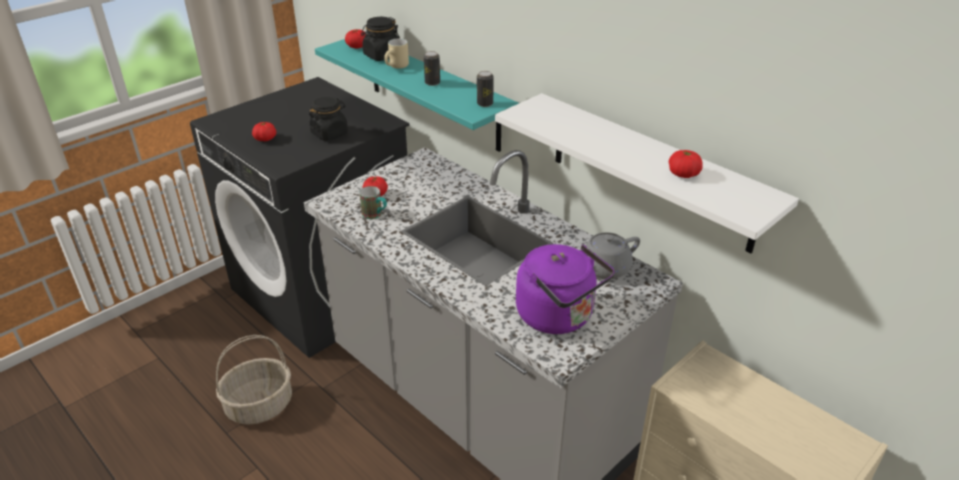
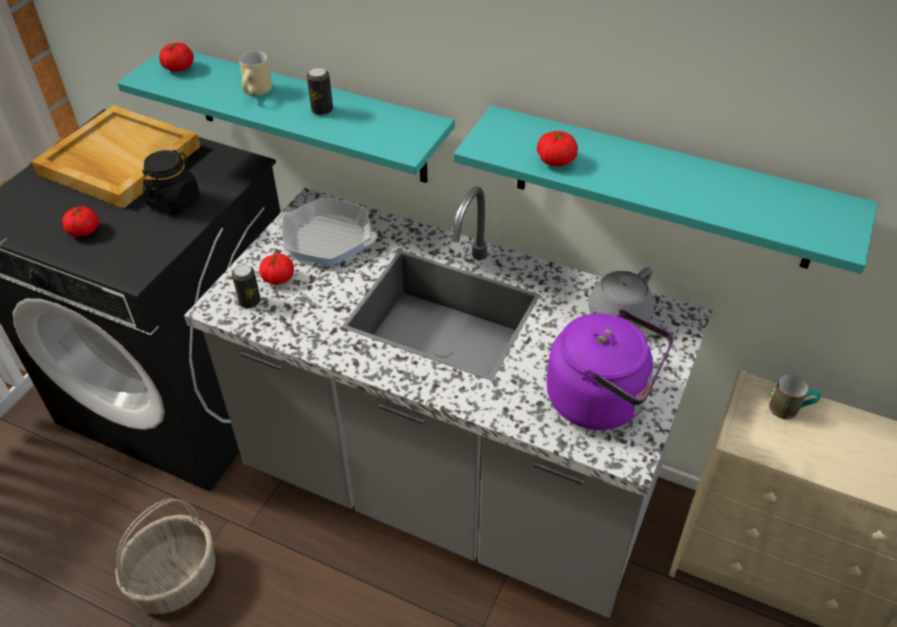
camera: 20 degrees left, 10 degrees up
mug [360,186,387,219] -> mug moved to [769,374,821,420]
black jar [361,17,400,61] -> none
can [477,71,494,107] -> can moved to [232,264,261,308]
white shelf [495,93,799,253] -> turquoise shelf [454,105,878,274]
tomato [669,150,703,178] -> tomato moved to [537,131,578,166]
none -> beige tray [32,105,201,208]
none -> frying pan [276,198,377,266]

